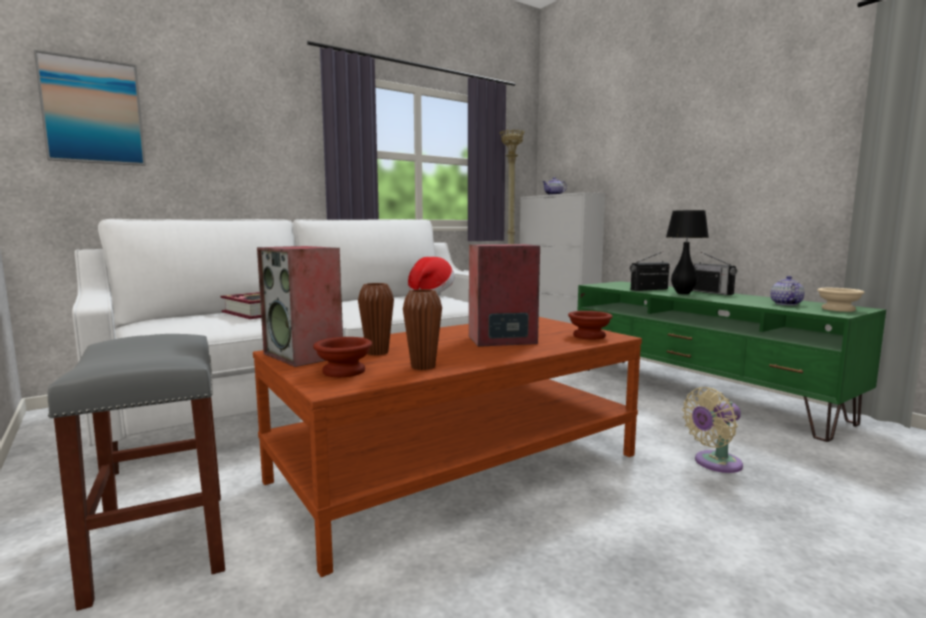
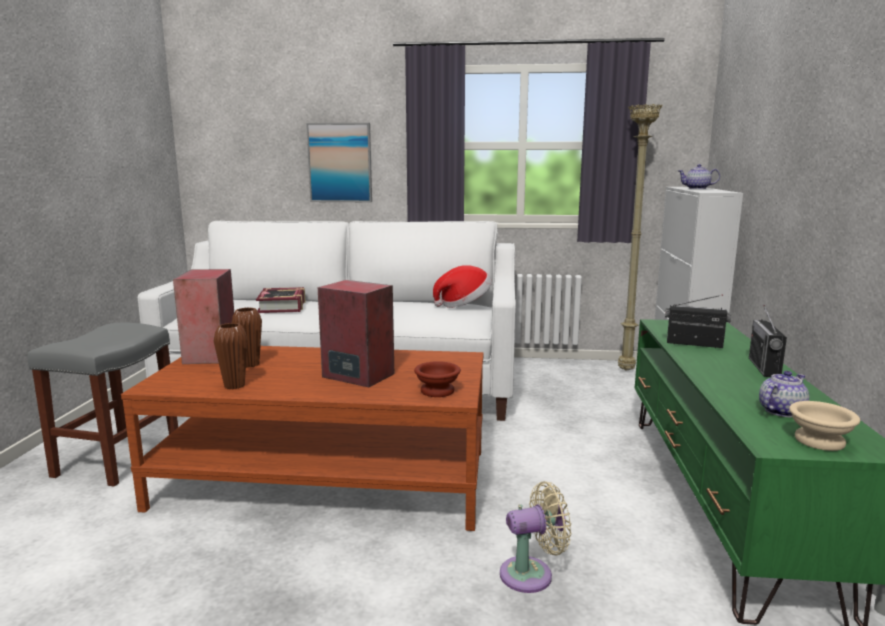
camera: 40 degrees right, 5 degrees up
picture [34,50,146,166] -> picture moved to [306,123,372,202]
brown bowl [313,337,372,377] -> none
black table lamp [666,210,709,294] -> none
beige fan [682,387,743,473] -> beige fan turned 150 degrees clockwise [500,481,571,593]

